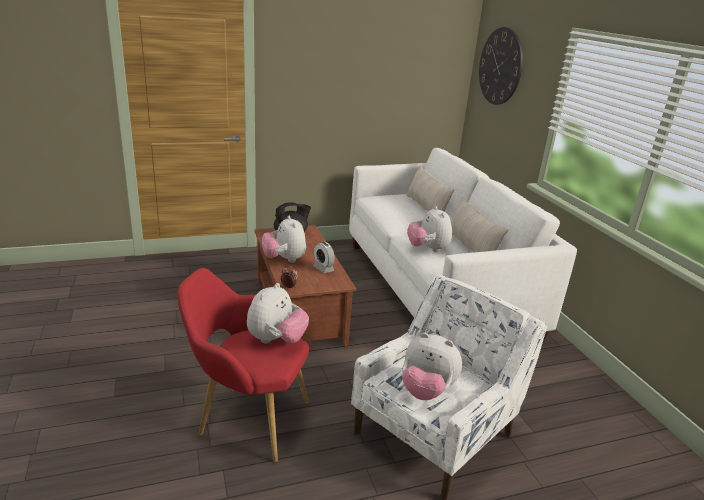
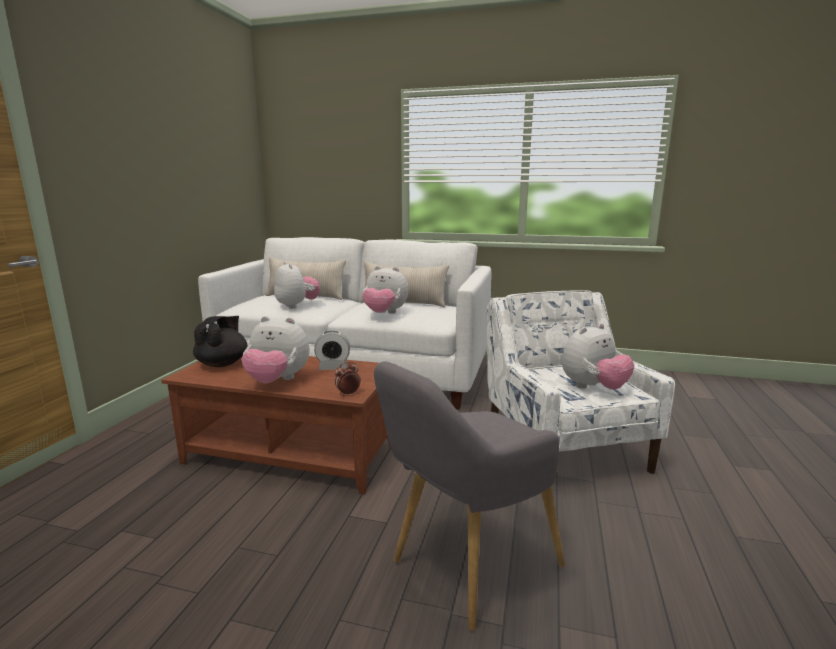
camera: 55 degrees left, 10 degrees down
red armchair [177,268,309,462] -> grey armchair [374,362,565,631]
plush toy [247,283,309,344] -> plush toy moved to [274,261,320,309]
wall clock [479,27,523,105] -> none

